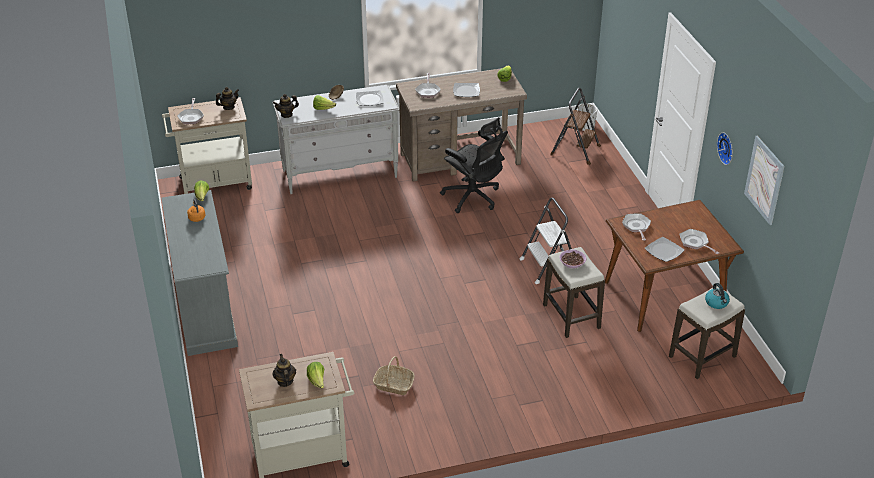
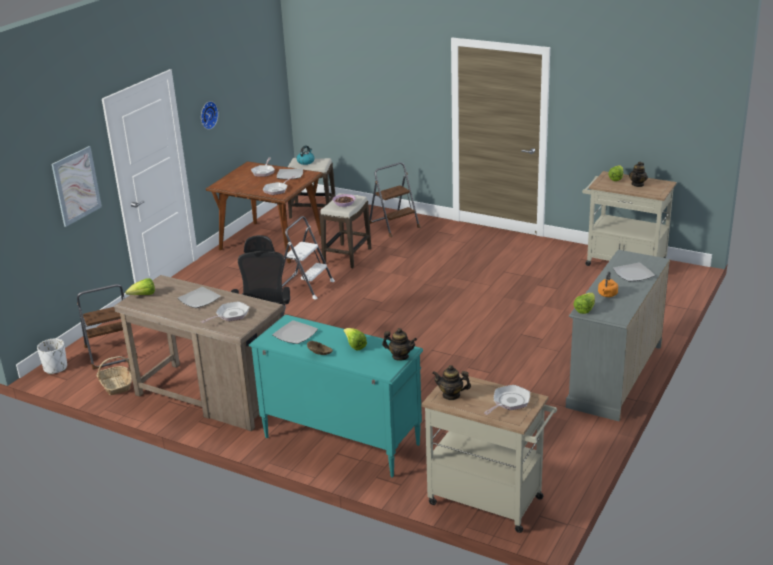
camera: 135 degrees left, 10 degrees down
white dresser [273,85,400,194] -> turquoise dresser [249,315,423,477]
basket [373,356,415,395] -> basket moved to [97,356,132,395]
picture [744,136,784,225] -> picture moved to [51,146,102,227]
none -> brown step ladder [369,162,421,237]
none -> plate [613,262,655,281]

